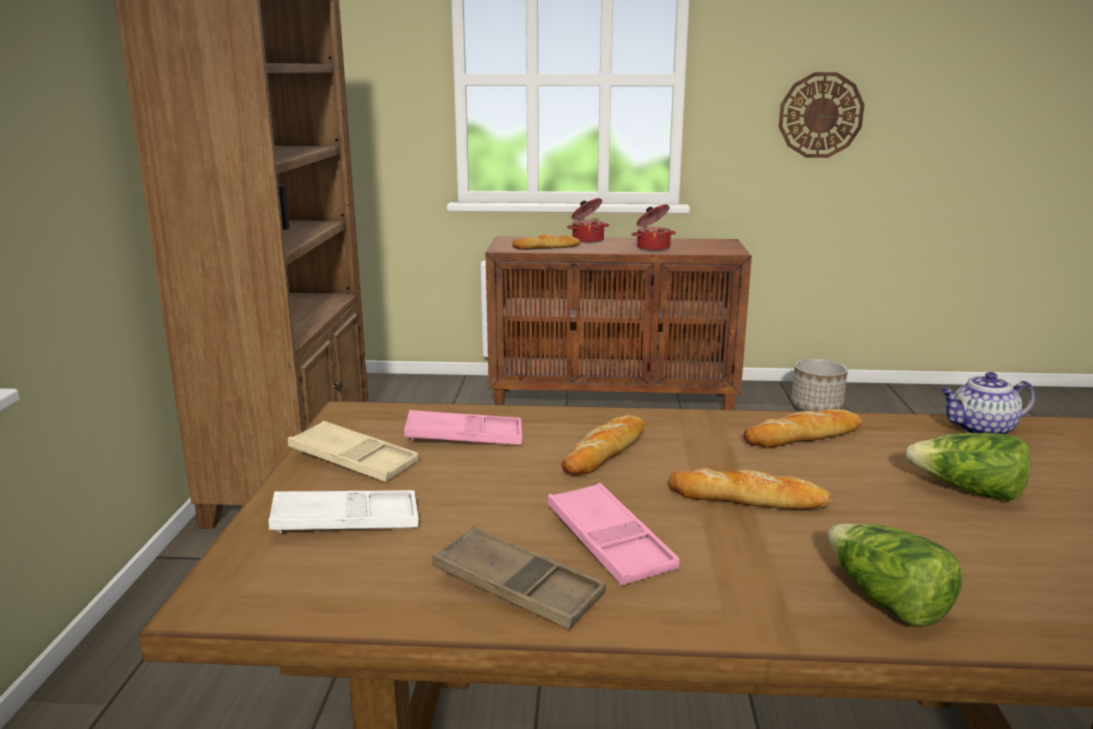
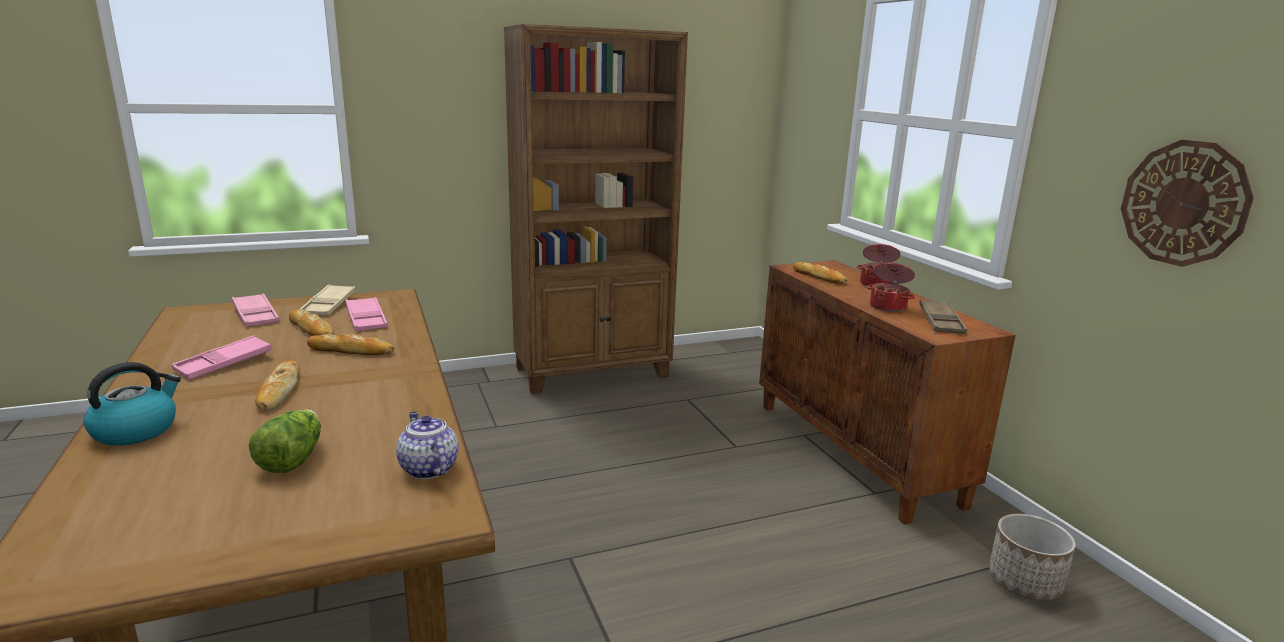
camera: 65 degrees right, 0 degrees up
white tray [269,490,419,533] -> pink tray [232,293,279,327]
brown tray [432,526,606,630] -> brown tray moved to [919,300,967,334]
bread [744,409,862,448] -> bread moved to [289,309,334,336]
lettuce [828,524,963,626] -> kettle [83,362,181,446]

